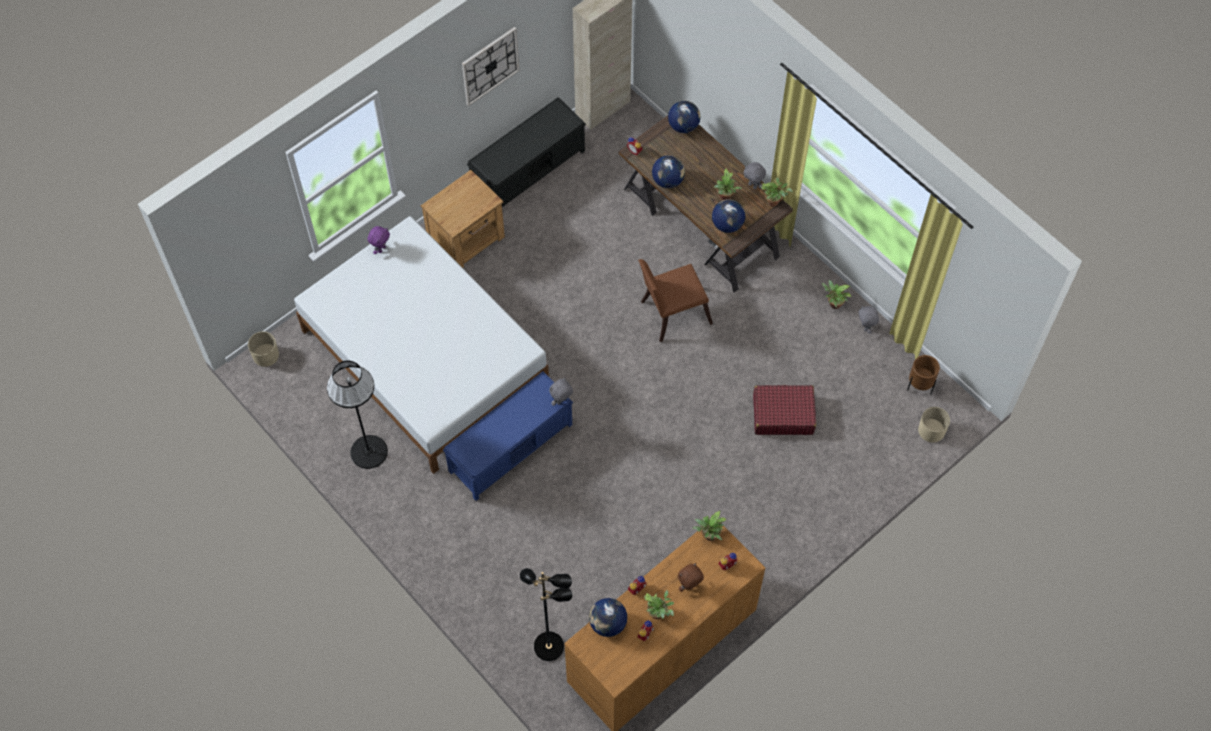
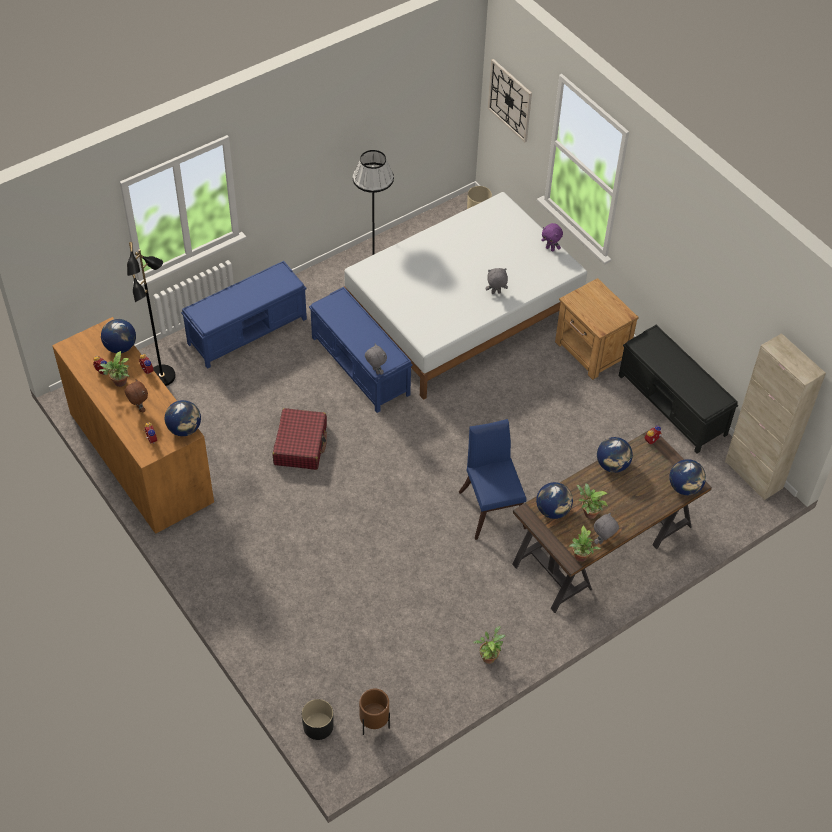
camera: 95 degrees right, 10 degrees down
wall clock [462,27,519,106] -> wall clock moved to [488,59,532,142]
brown chair [638,259,713,342] -> blue chair [459,419,527,540]
potted plant [693,511,726,541] -> globe [165,400,201,436]
red suitcase [753,385,816,435] -> red suitcase moved to [273,408,327,470]
grey plush toy [858,306,879,334] -> grey plush toy moved to [485,268,508,294]
beige planter [918,407,950,443] -> black planter [302,699,334,740]
none -> blue bench [181,261,307,369]

